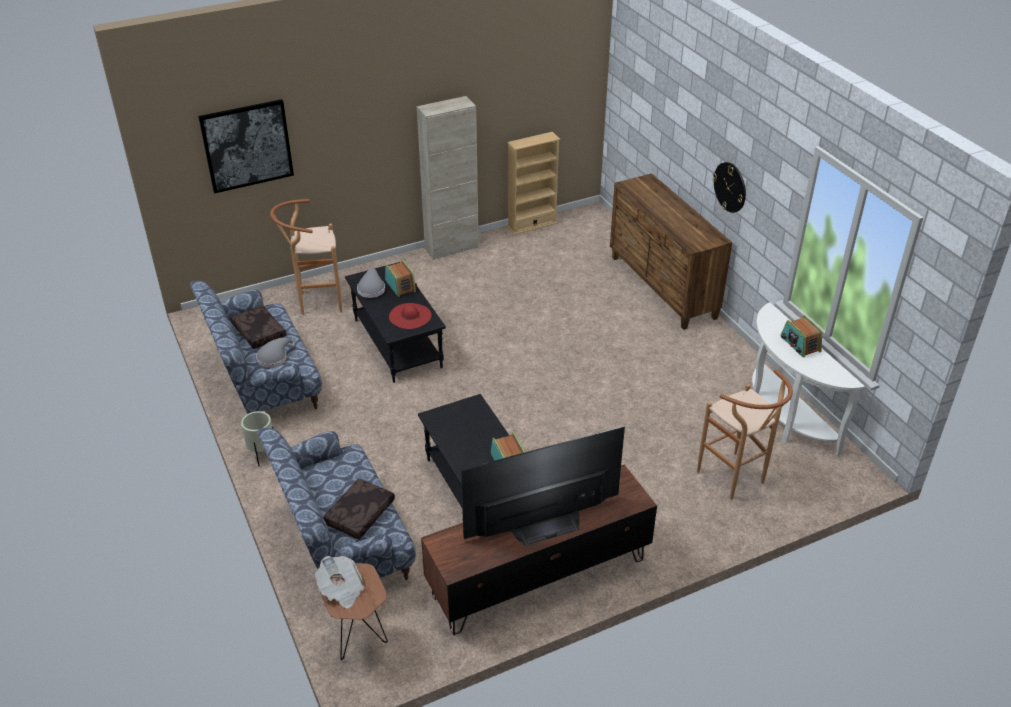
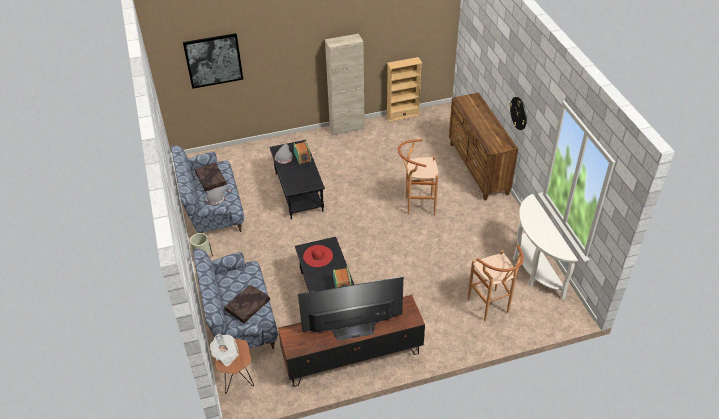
camera: 10 degrees right, 5 degrees up
brown stool [270,199,342,315] -> brown stool moved to [398,139,439,215]
red hat [389,303,432,329] -> red hat moved to [303,245,333,267]
radio [781,315,822,358] -> none

